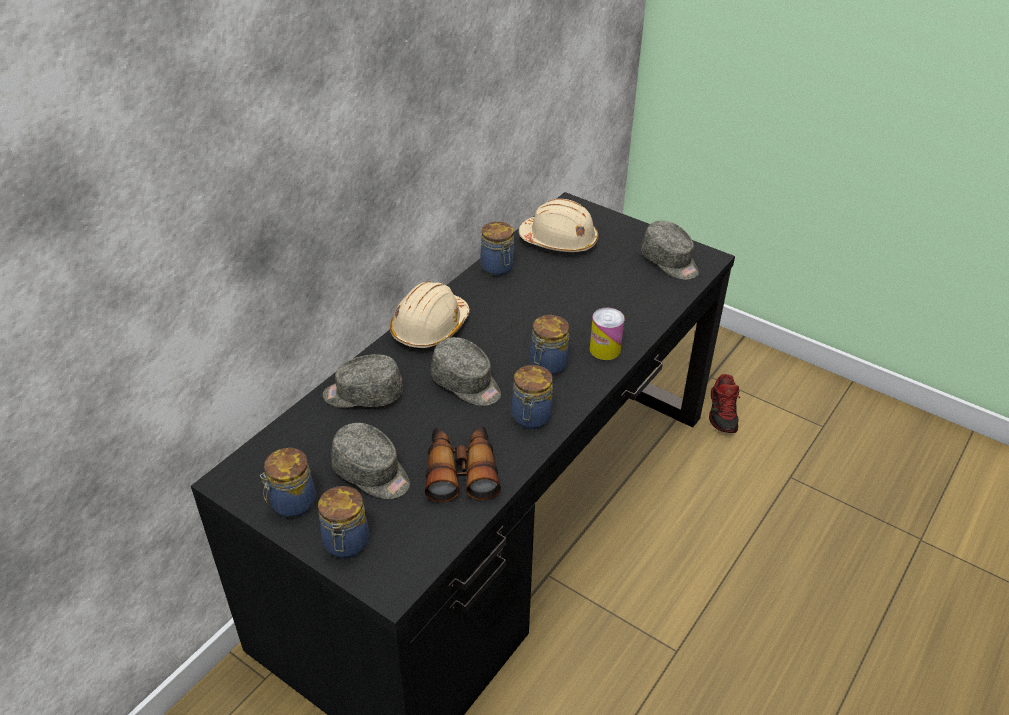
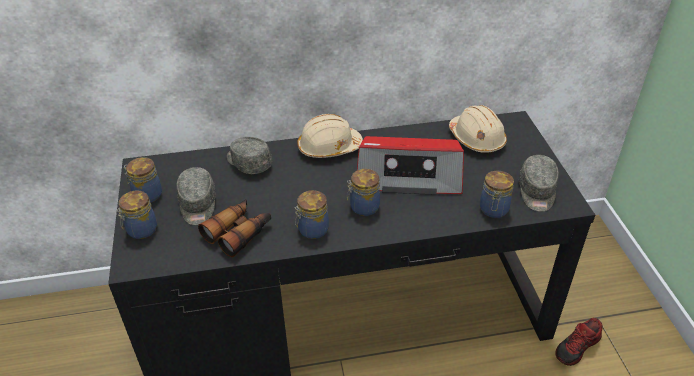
camera: 45 degrees right, 0 degrees up
grey cap [431,337,501,406] -> none
jar [481,222,515,276] -> jar moved to [480,171,514,218]
can [590,308,625,360] -> none
none -> radio [357,136,464,195]

